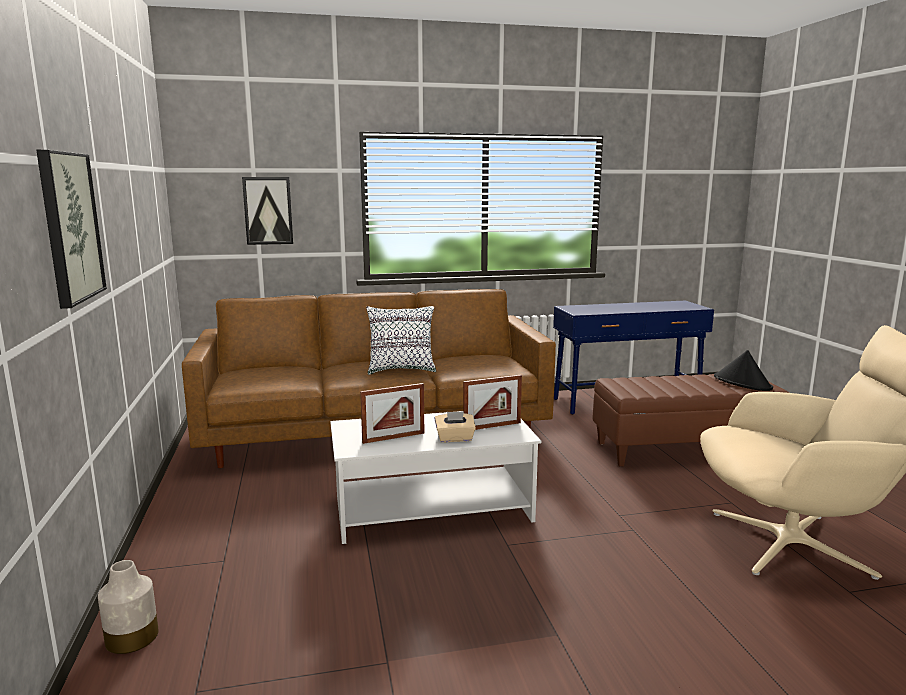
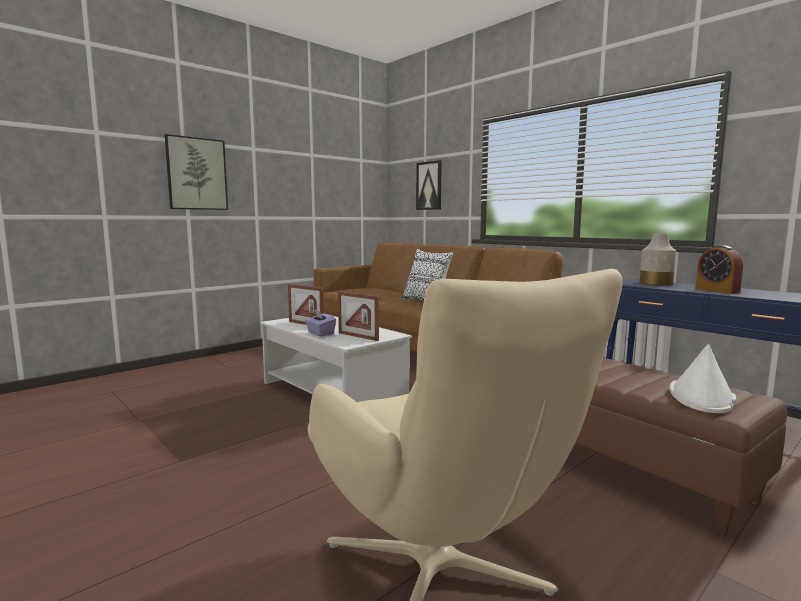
camera: 60 degrees right, 5 degrees down
beige vase [98,560,159,654] -> beige vase moved to [640,233,676,286]
beige tissue box [434,412,476,442] -> purple tissue box [305,309,336,336]
black hat [714,350,773,391] -> white hat [669,344,736,413]
none -> alarm clock [696,245,743,294]

